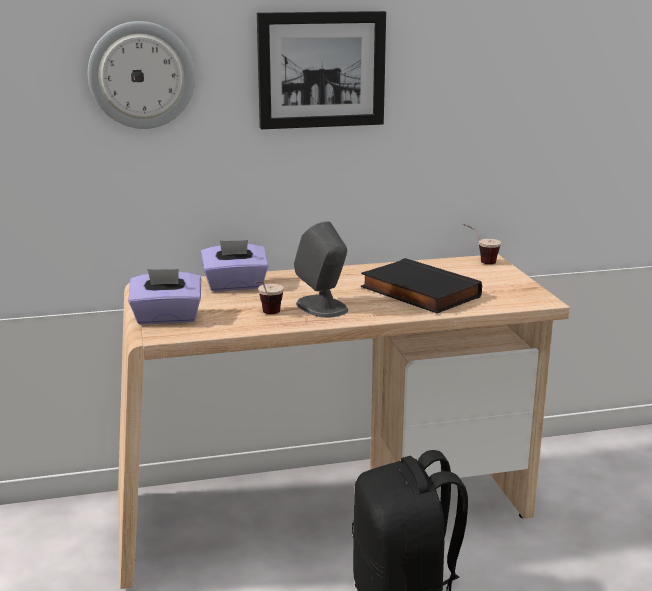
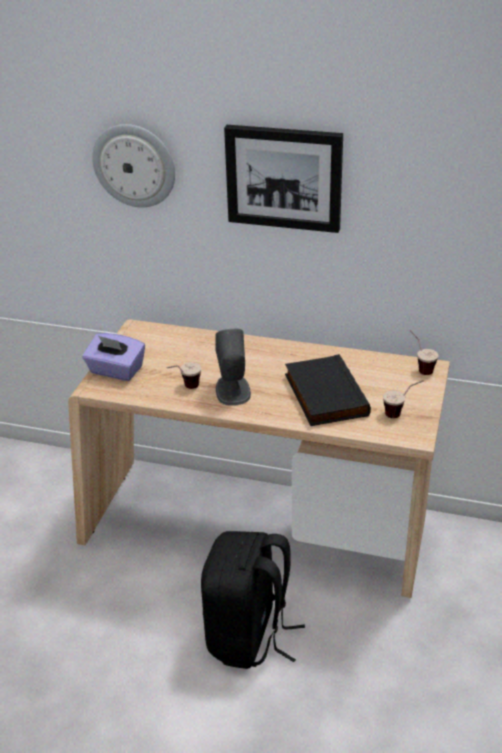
camera: 30 degrees right, 15 degrees up
purple tissue box [201,240,269,291] -> none
none -> cup [383,380,424,418]

